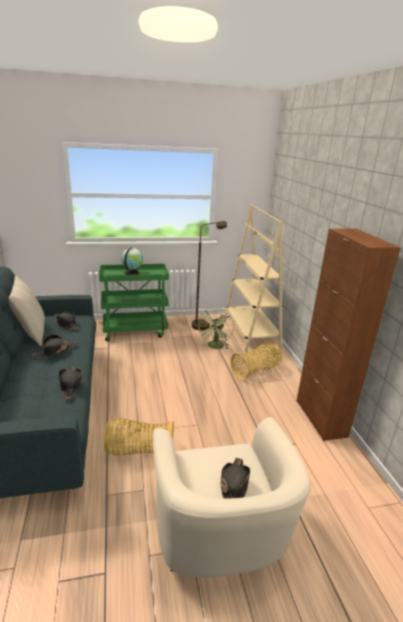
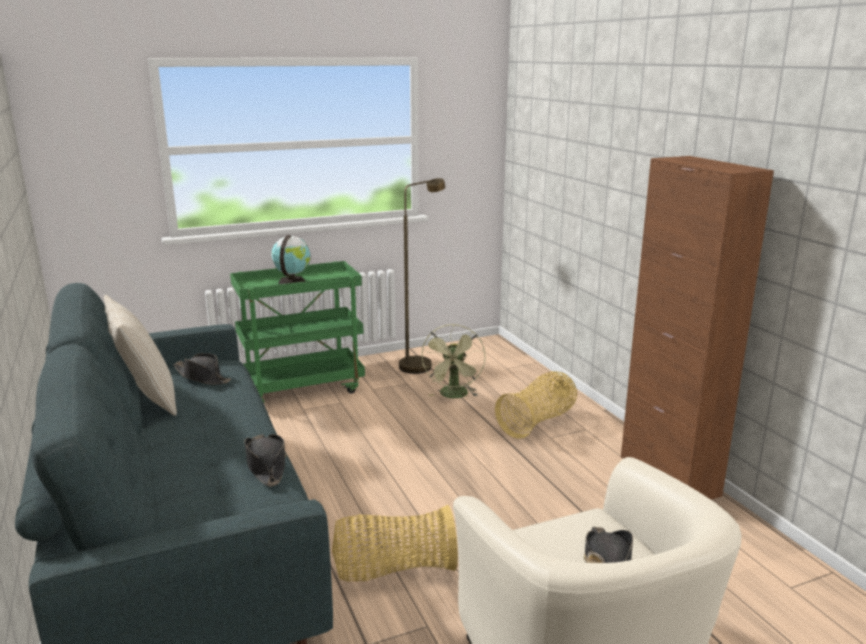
camera: 10 degrees left, 5 degrees down
black hat [31,334,77,357] -> none
beige bookcase [225,204,283,352] -> none

